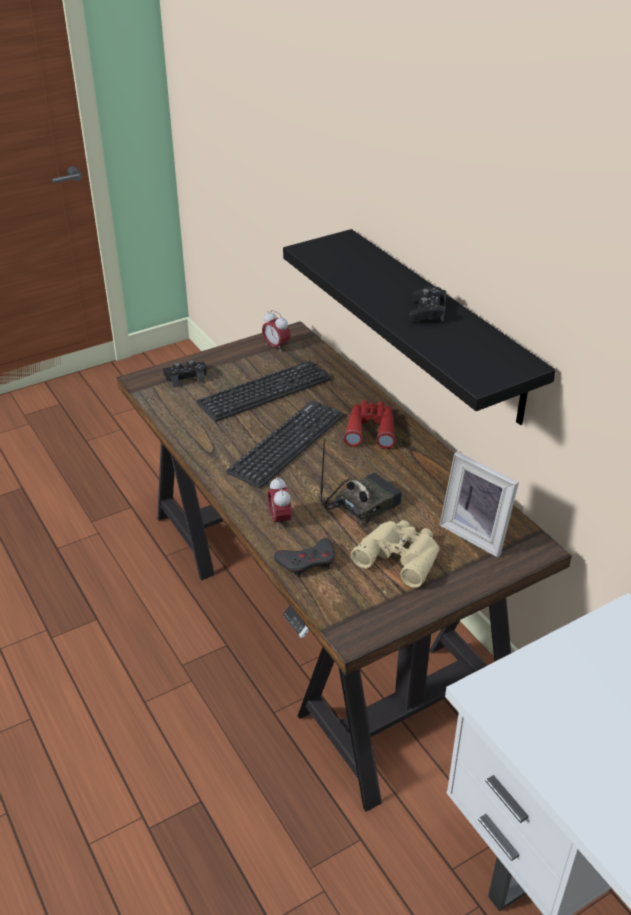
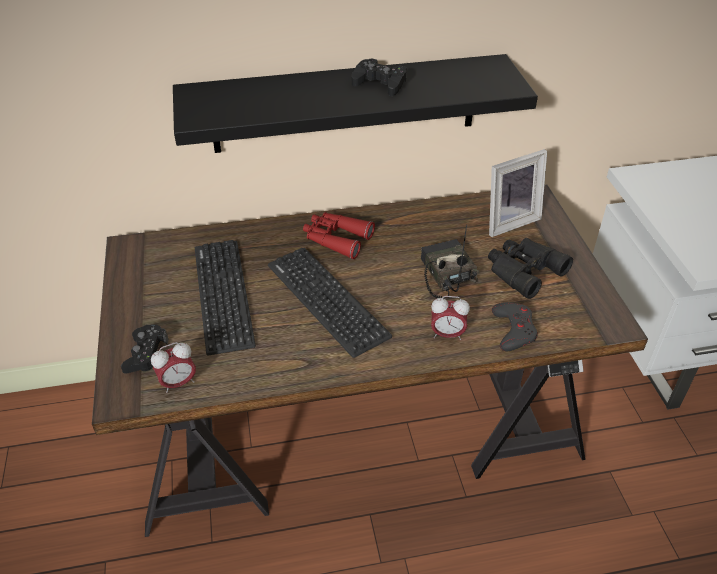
camera: 70 degrees left, 5 degrees up
alarm clock [262,310,290,352] -> alarm clock moved to [151,342,196,393]
beige binoculars [351,520,440,588] -> black binoculars [488,238,573,299]

